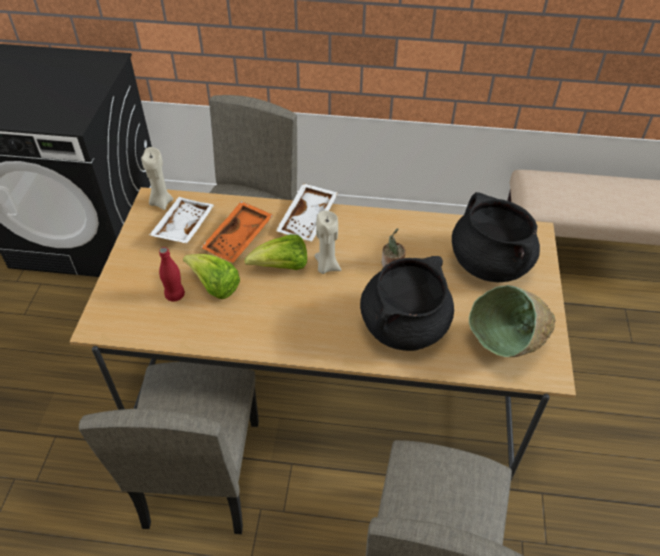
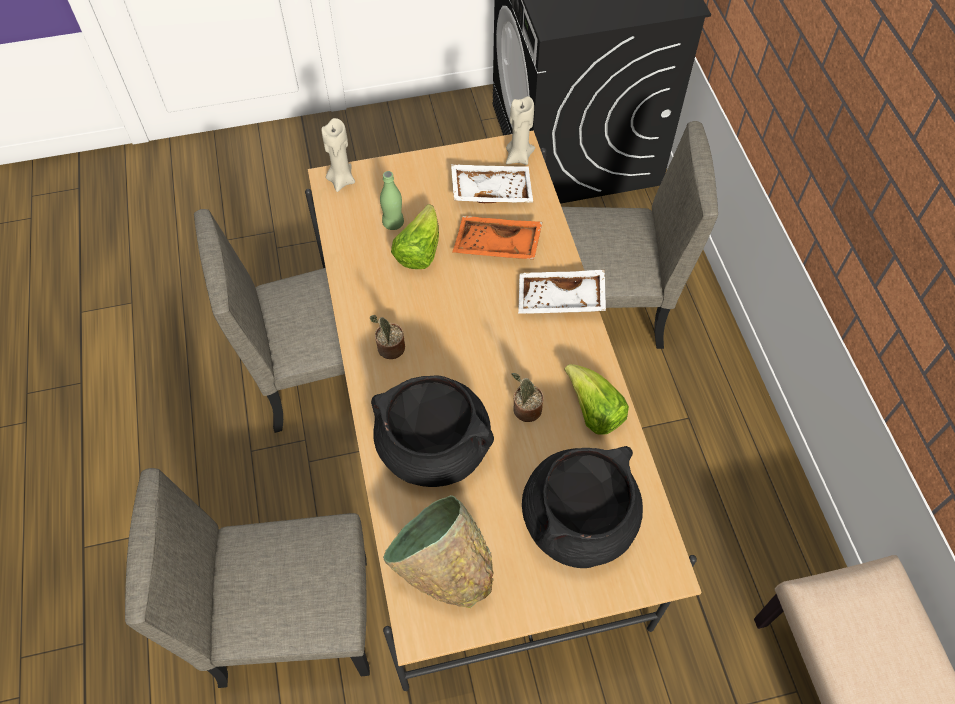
camera: 70 degrees right, 10 degrees up
red bottle [159,247,185,302] -> green bottle [380,171,404,230]
lettuce [244,234,307,270] -> lettuce moved to [564,364,629,435]
beige candle [314,210,341,274] -> beige candle moved to [321,118,355,192]
none -> potted plant [370,315,405,359]

